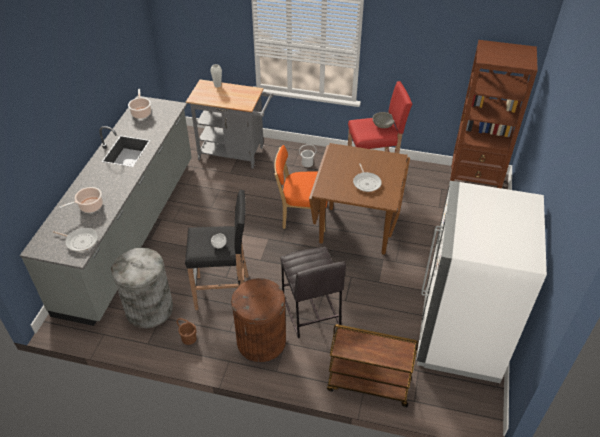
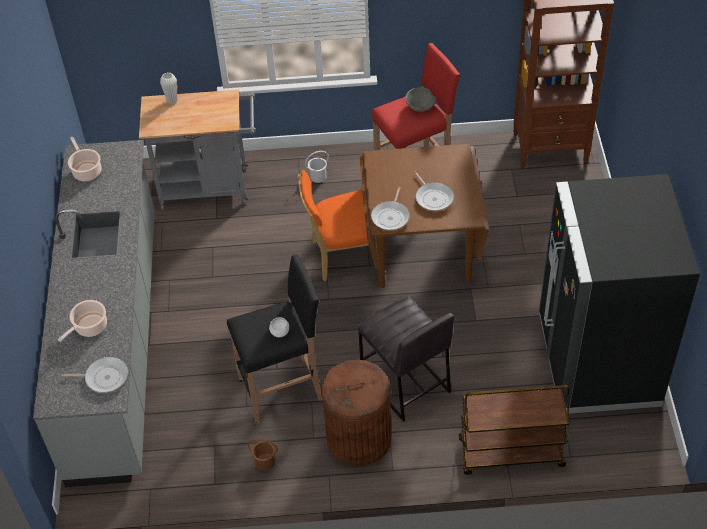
camera: 15 degrees left, 5 degrees up
grey trash can [111,248,173,328] -> none
white fridge [416,181,547,383] -> black fridge [539,174,700,414]
none -> frying pan [371,187,410,230]

